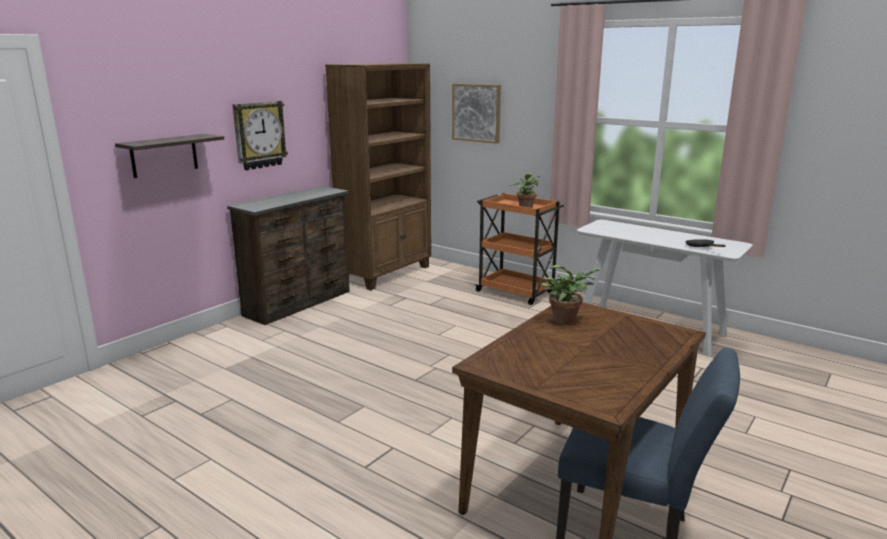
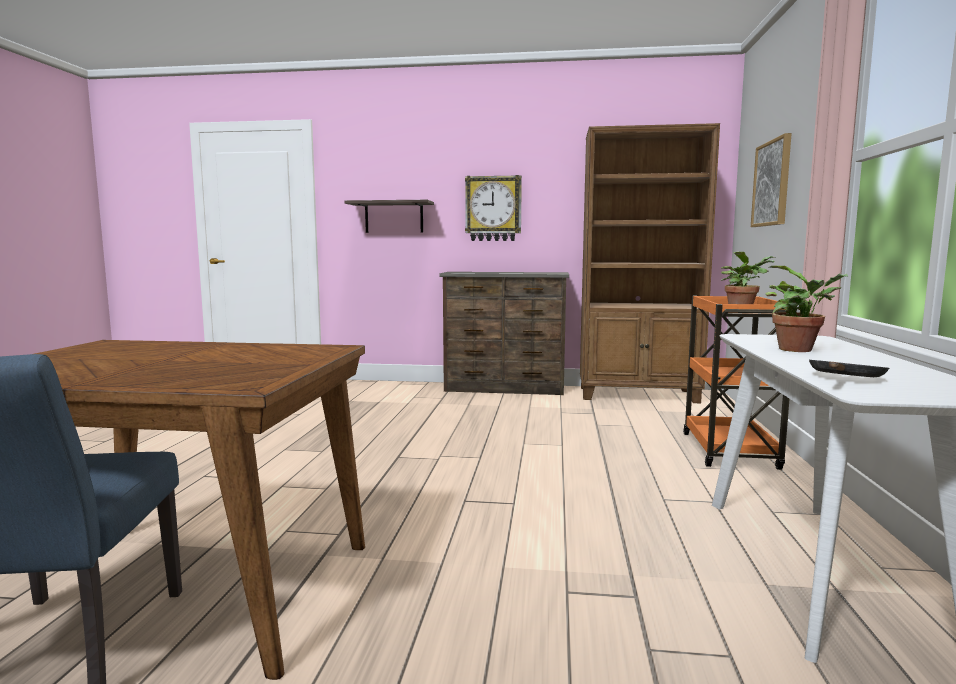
camera: 60 degrees right, 10 degrees down
potted plant [541,265,603,324] -> potted plant moved to [765,266,848,352]

